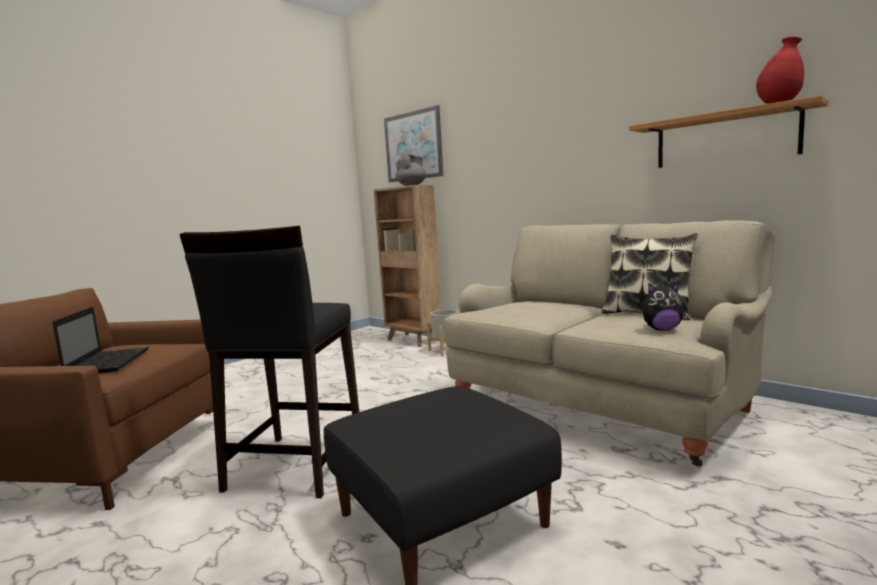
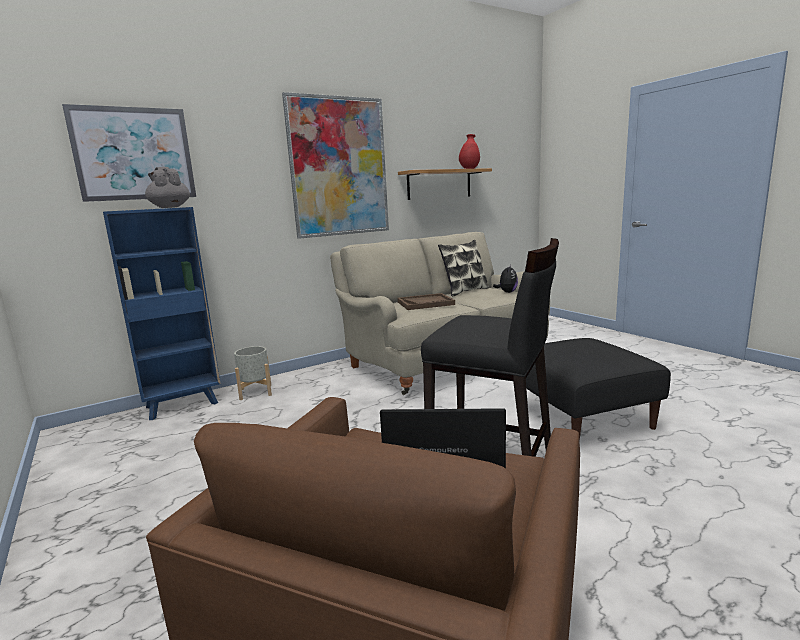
camera: 75 degrees left, 5 degrees up
brown bookcase [374,185,441,347] -> blue bookcase [103,207,221,420]
none -> picture [282,92,389,239]
none -> brown tray [397,293,455,310]

